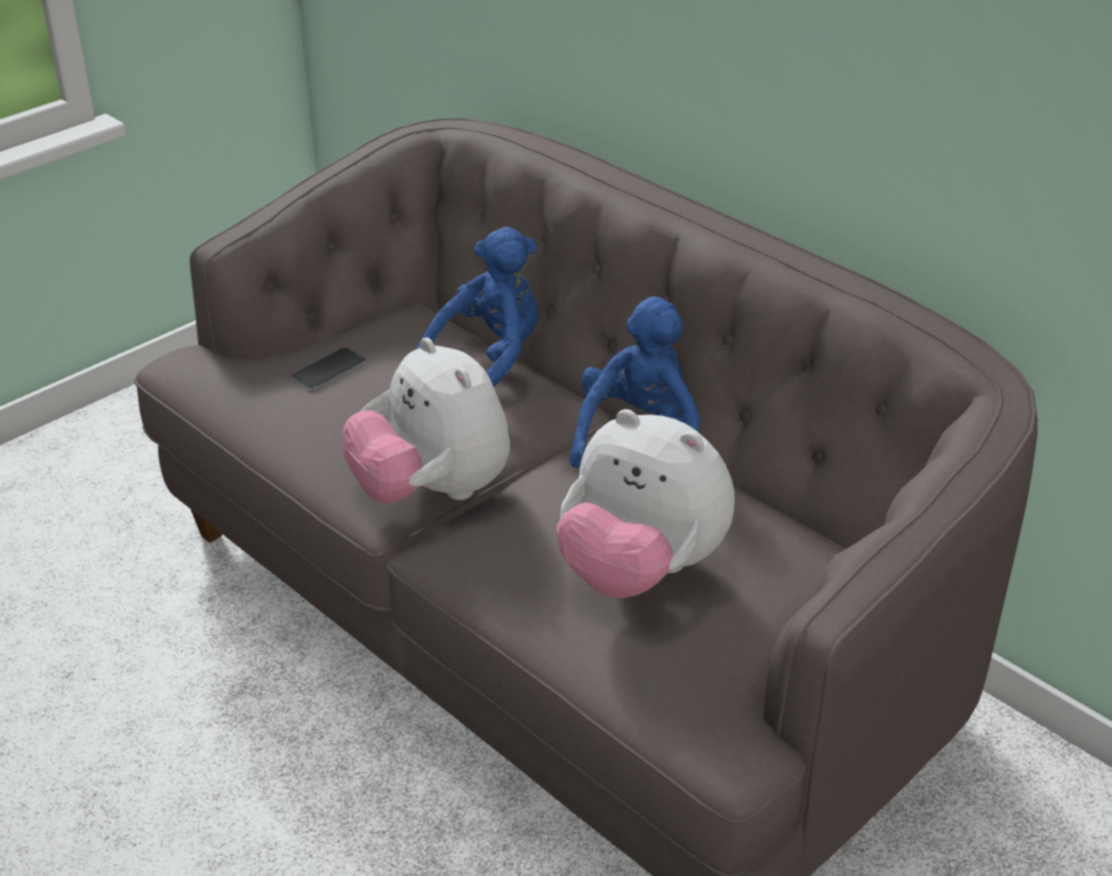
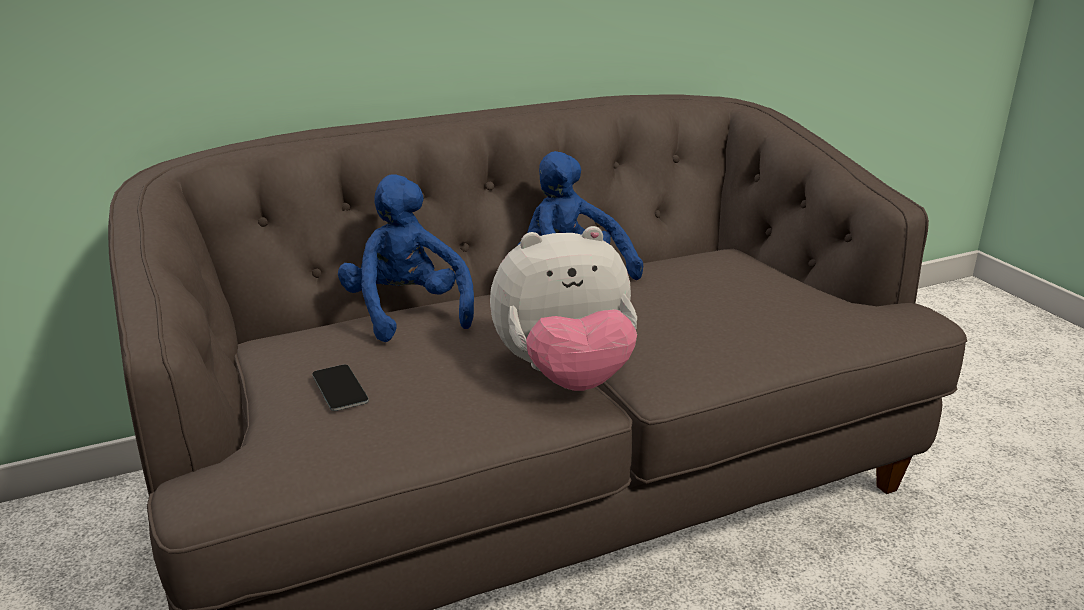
camera: 70 degrees left, 10 degrees down
plush toy [556,409,735,598] -> none

